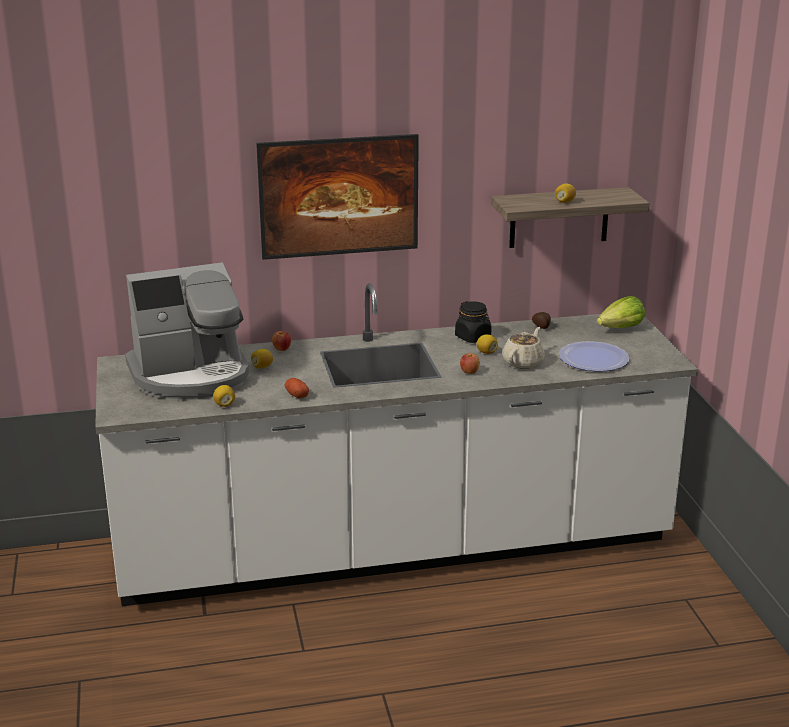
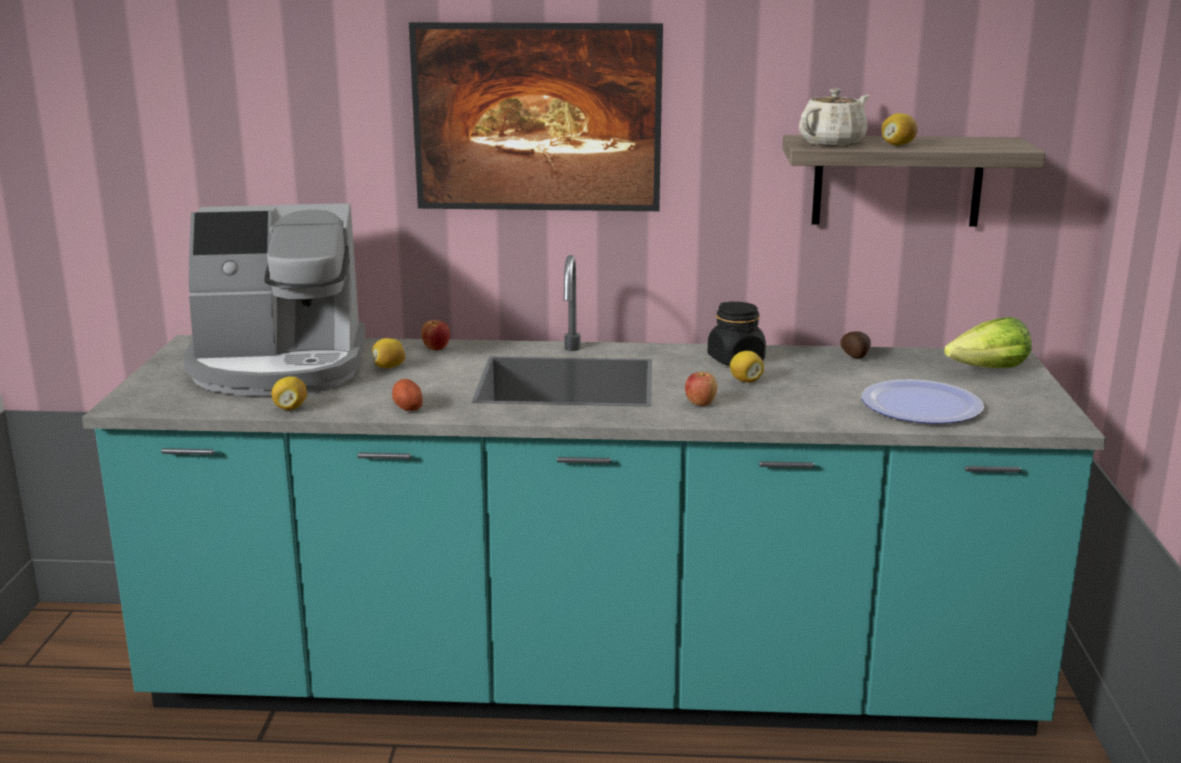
camera: 15 degrees right, 5 degrees down
white counter [95,283,698,606] -> turquoise counter [82,255,1106,736]
beige teapot [502,327,545,369] -> beige teapot moved to [799,88,870,146]

